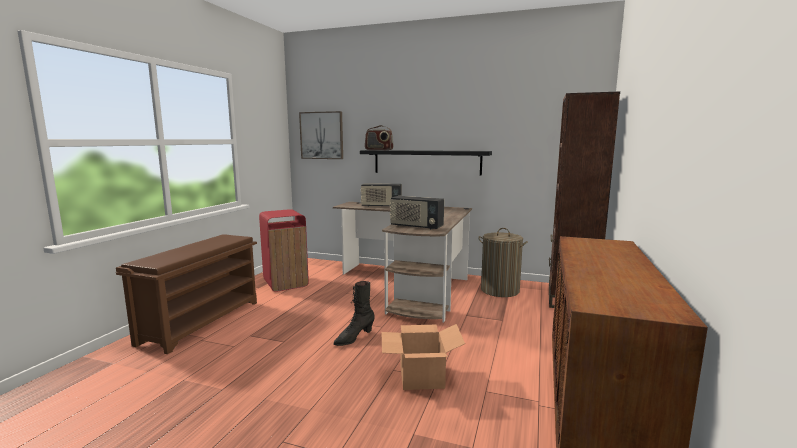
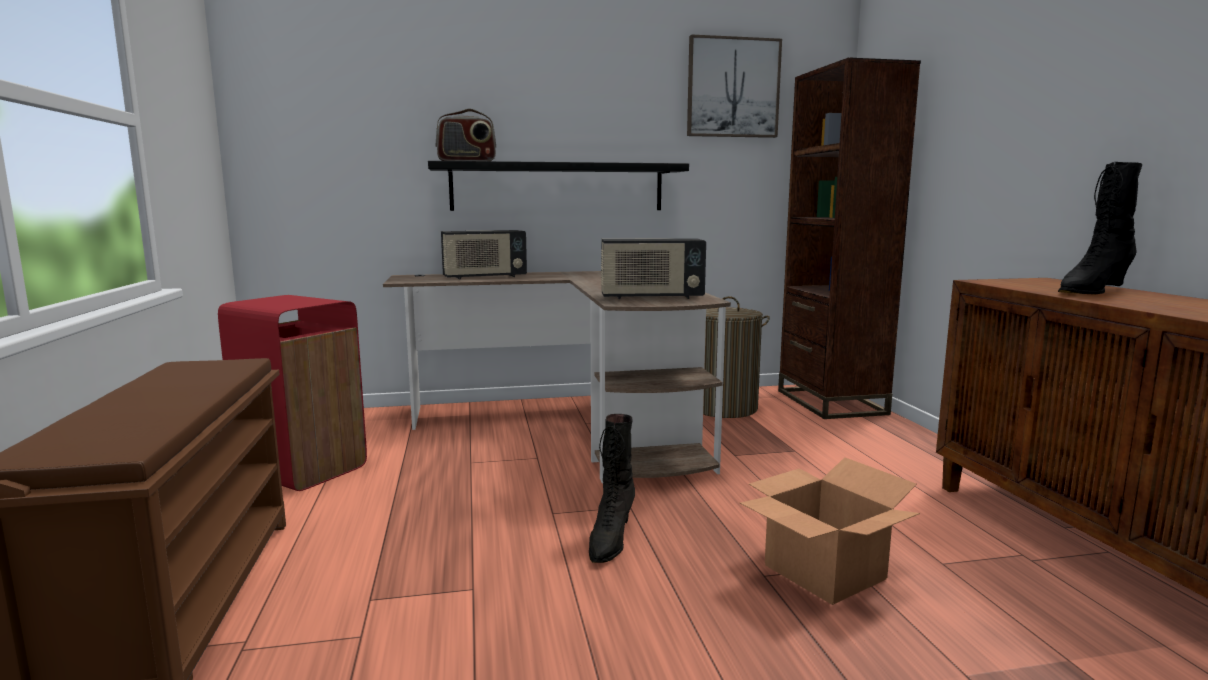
camera: 30 degrees left, 0 degrees up
picture [299,111,343,159] -> picture moved to [687,35,782,138]
none -> black boot [1058,162,1142,295]

